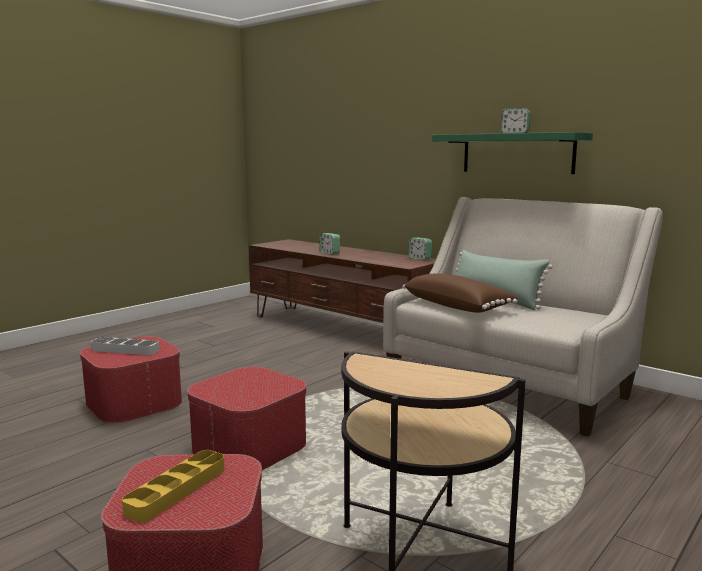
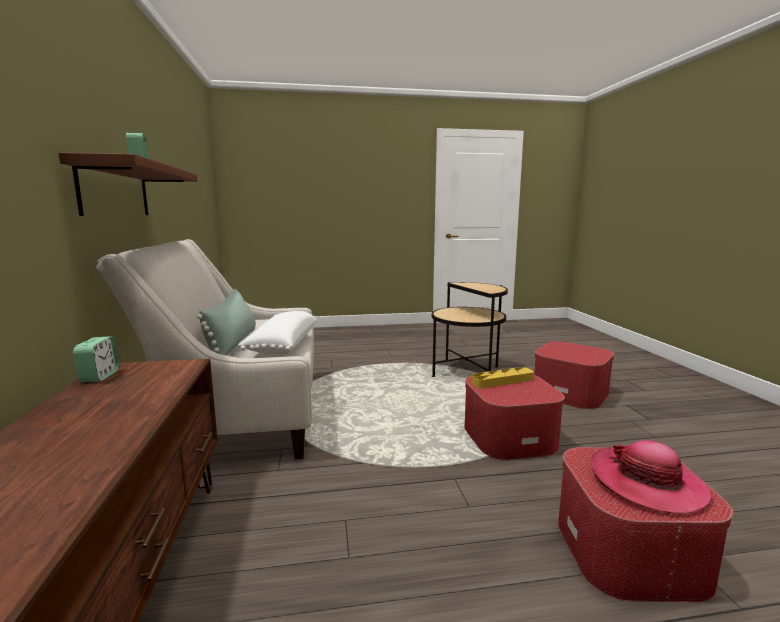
camera: 140 degrees left, 0 degrees up
grey tray [91,337,159,355] -> hat [591,440,713,514]
yellow tray [122,450,225,523] -> yellow tray moved to [472,367,534,388]
alarm clock [319,233,340,255] -> none
brown pillow [403,273,518,313] -> white pillow [239,311,317,355]
green shelf [432,132,593,174] -> brown shelf [58,153,197,216]

